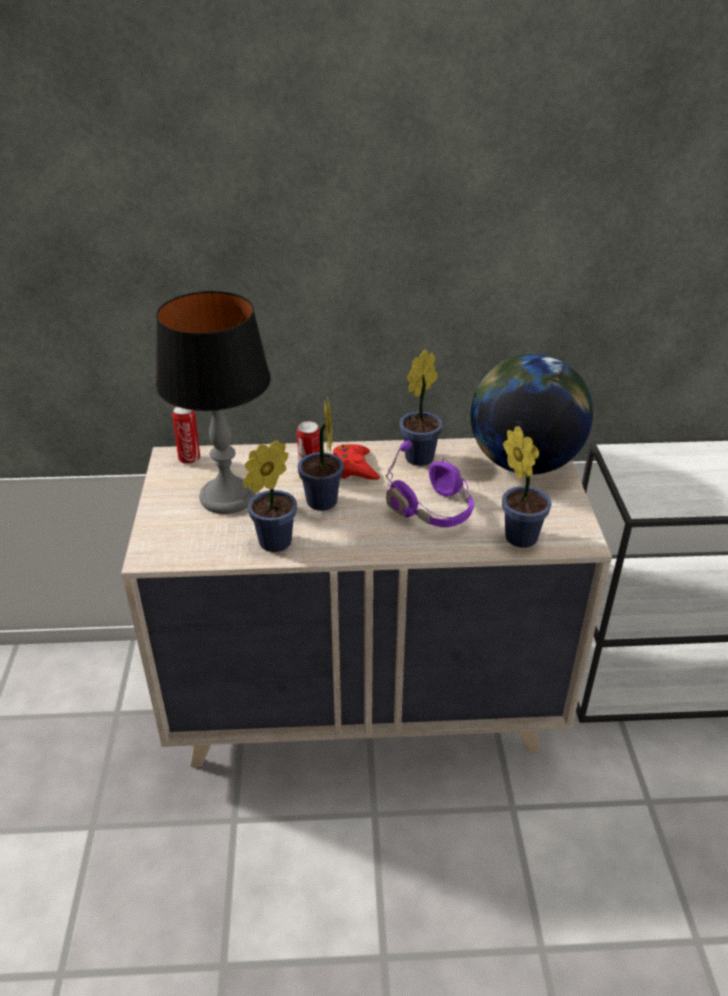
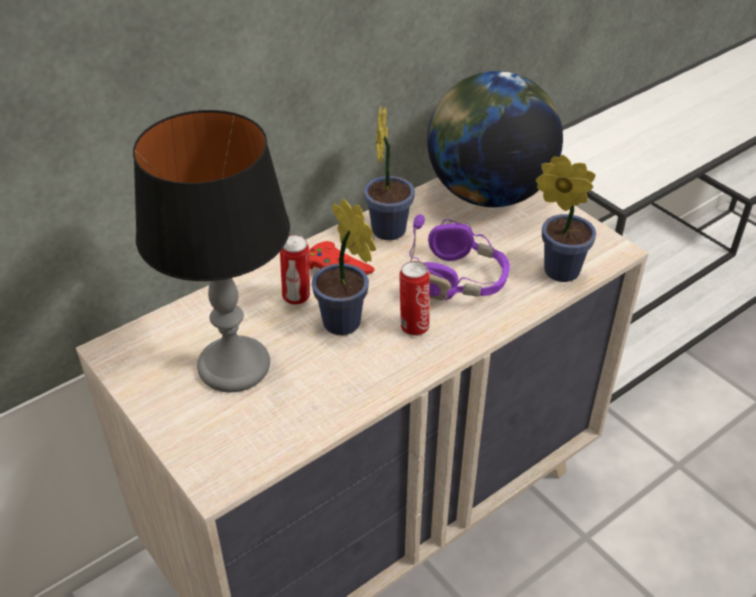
camera: 35 degrees left, 5 degrees up
can [172,407,200,464] -> can moved to [399,261,430,336]
potted plant [243,440,297,552] -> none

